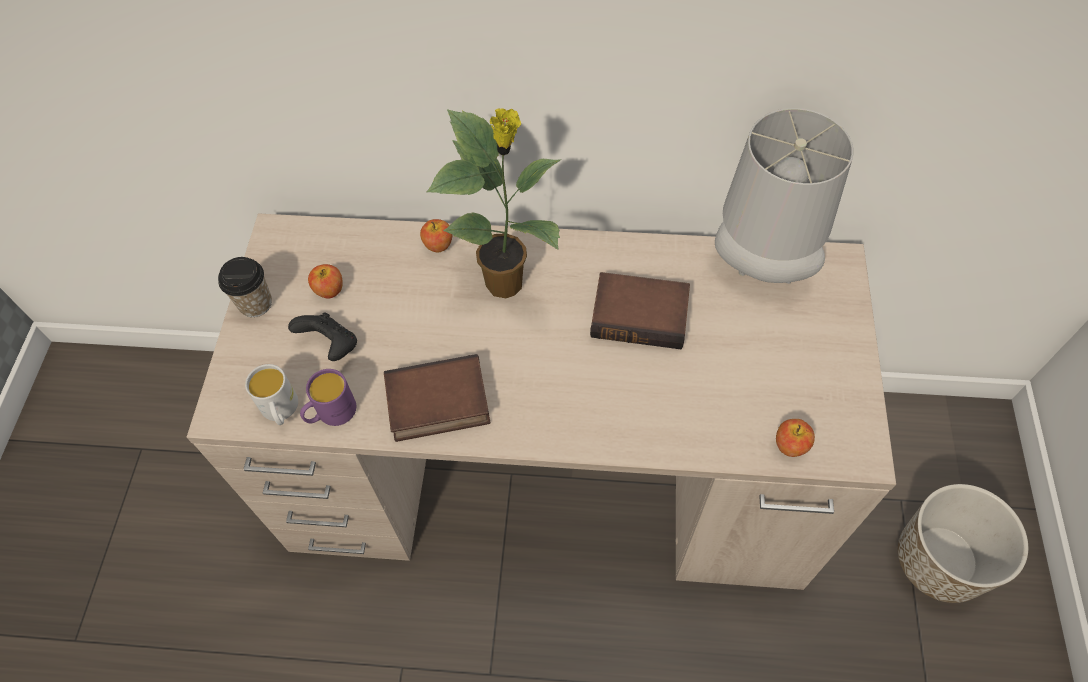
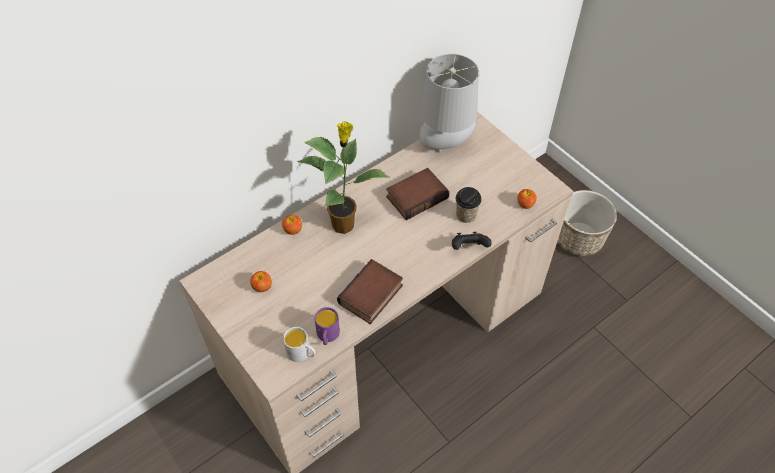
camera: 45 degrees left, 5 degrees down
cup [218,257,272,317] -> cup moved to [456,187,482,223]
black game controller [288,312,357,361] -> black game controller moved to [452,232,492,250]

